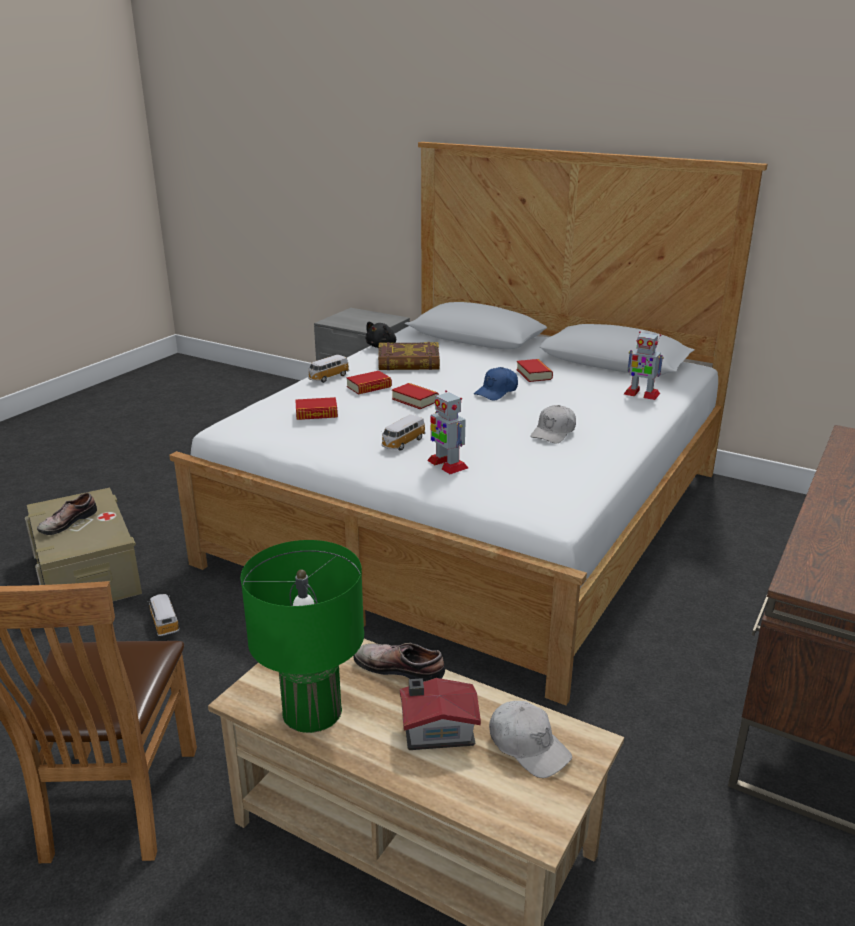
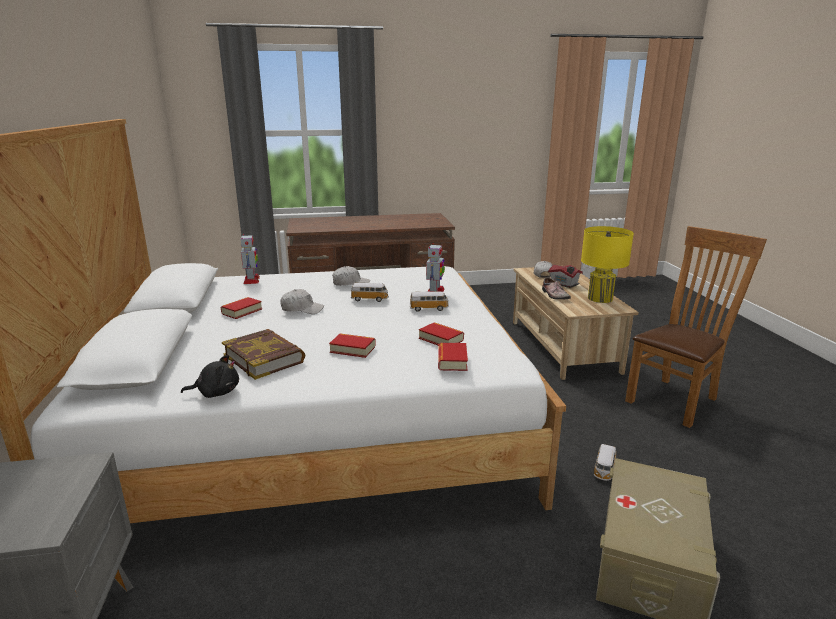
camera: 130 degrees left, 5 degrees down
shoe [37,492,97,535] -> none
green table lamp [241,540,364,733] -> yellow table lamp [581,226,634,303]
toy car [308,355,349,383] -> toy car moved to [351,283,389,302]
book [392,383,439,409] -> book moved to [438,343,468,371]
blue cap [474,367,518,401] -> white cap [281,289,324,314]

